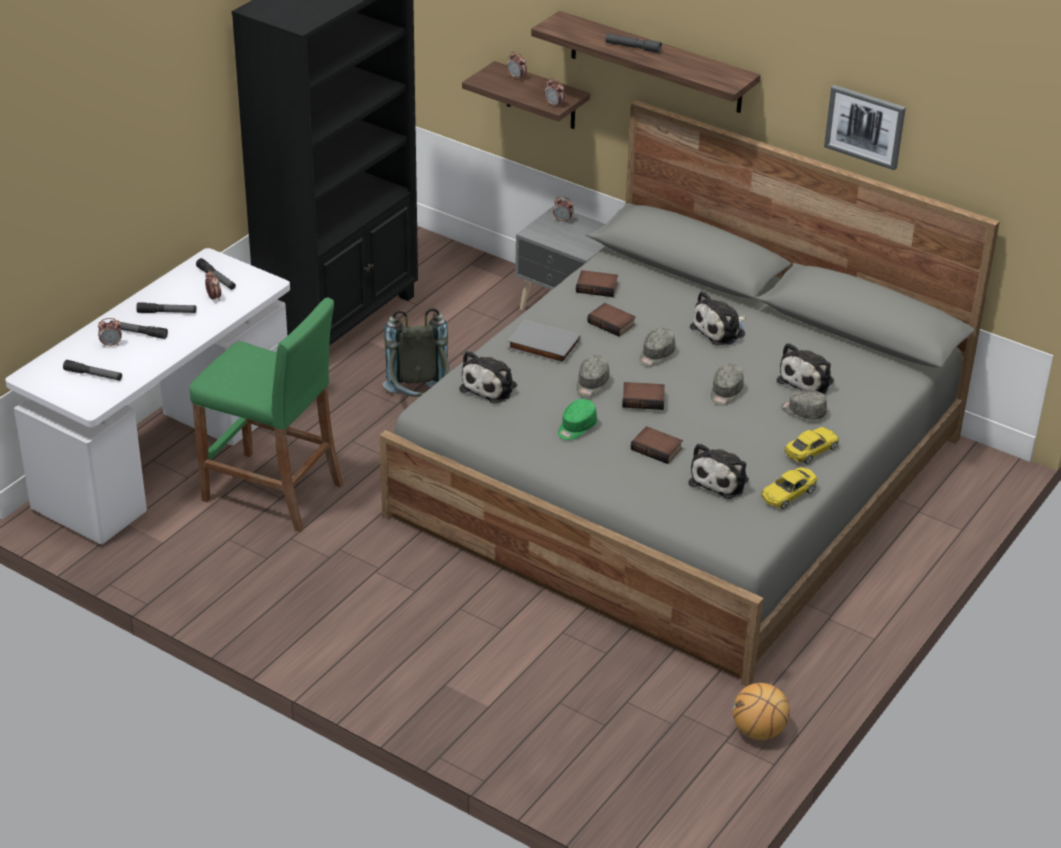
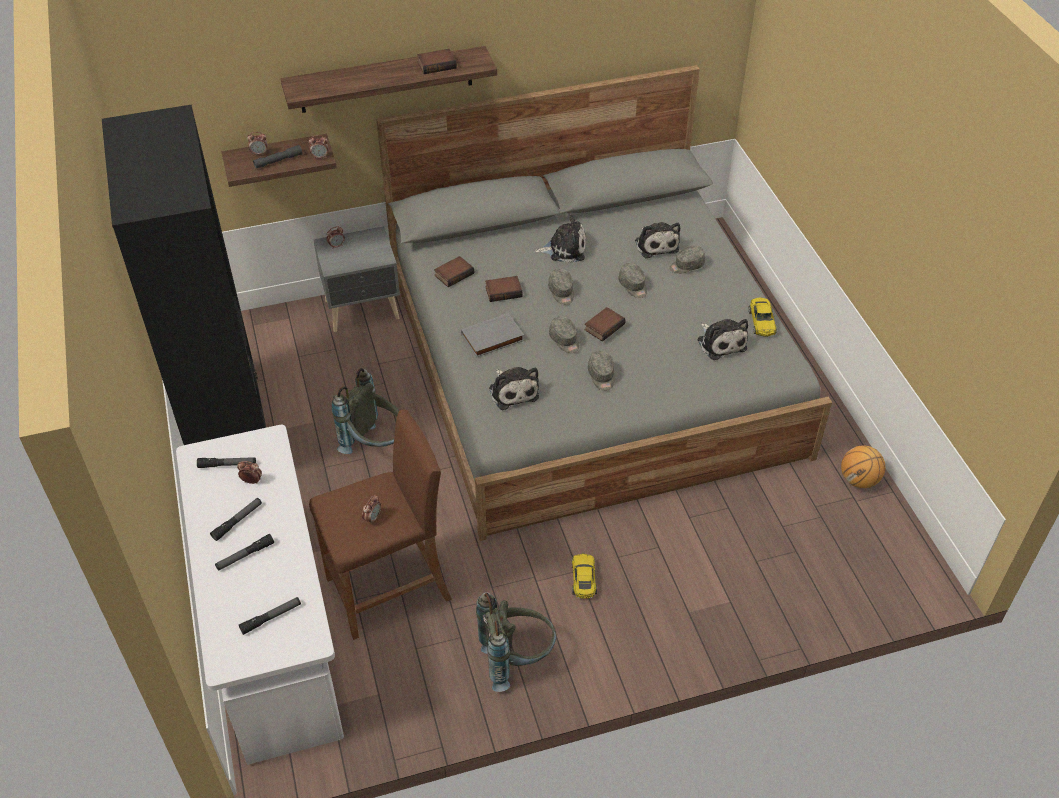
camera: 50 degrees left, 10 degrees up
alarm clock [98,318,122,347] -> alarm clock moved to [362,495,381,525]
green stool [190,298,343,532] -> brown stool [309,409,452,640]
green cap [558,399,597,440] -> grey cap [588,351,615,391]
grey flashlight [605,33,662,53] -> grey flashlight moved to [253,145,303,168]
book [631,426,683,464] -> book moved to [417,49,457,74]
plush toy [690,291,746,346] -> plush toy turned 90 degrees counterclockwise [535,215,586,263]
yellow toy car [784,427,839,465] -> yellow toy car moved to [572,553,597,599]
picture [824,85,906,170] -> none
none -> grey backpack [476,592,556,692]

